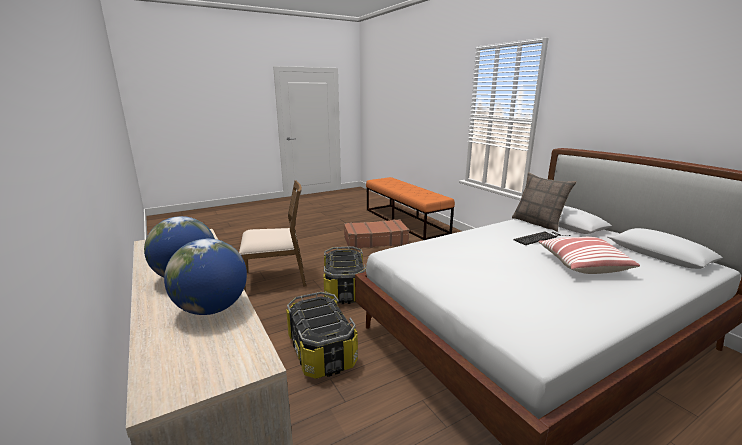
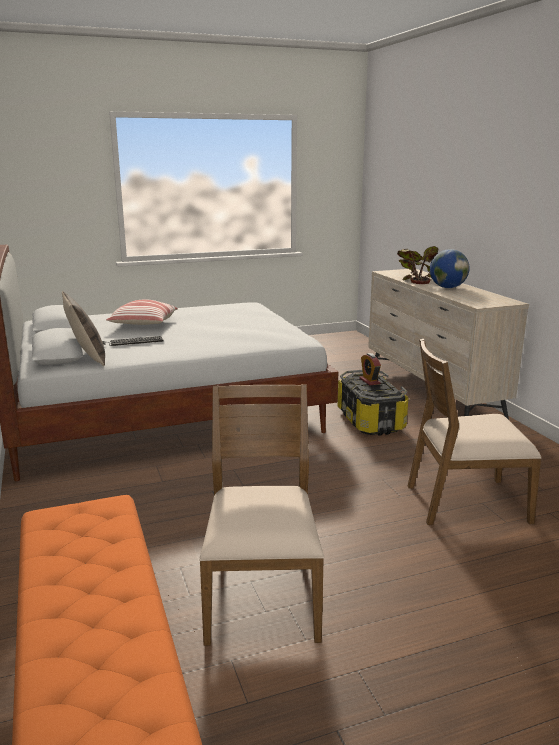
camera: 170 degrees left, 0 degrees up
globe [164,239,247,315] -> potted plant [397,246,439,284]
storage box [323,246,366,304] -> none
brown suitcase [344,219,409,249] -> brown chair [199,384,324,646]
none -> alarm clock [359,353,381,385]

